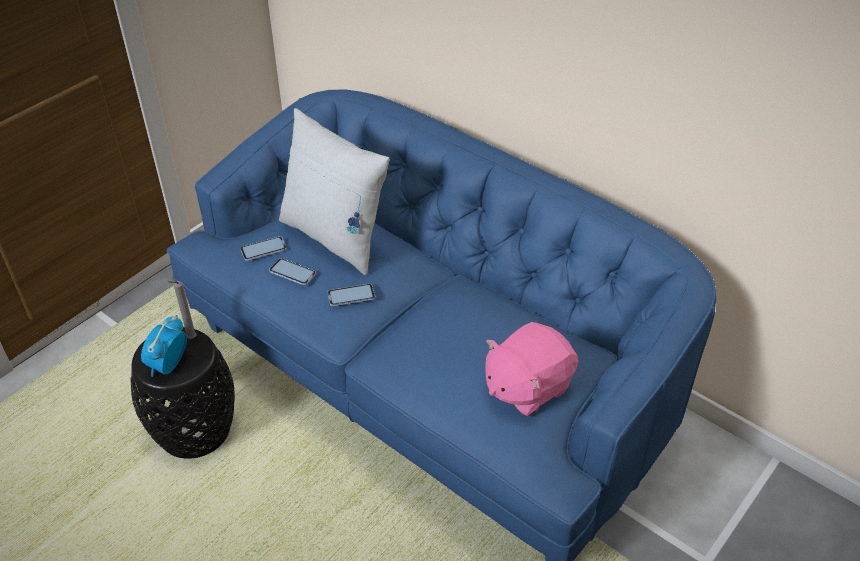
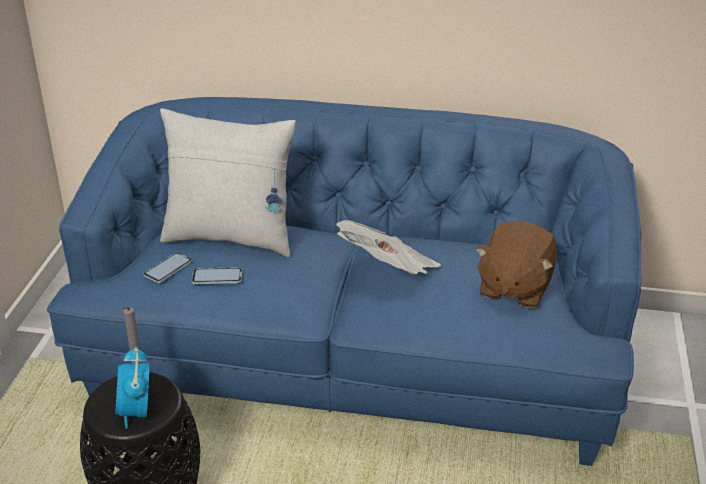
camera: 30 degrees left, 10 degrees down
phone [327,283,375,306] -> none
pink plush toy [485,322,578,417] -> brown plush toy [475,221,557,309]
none -> newspaper [336,220,441,275]

